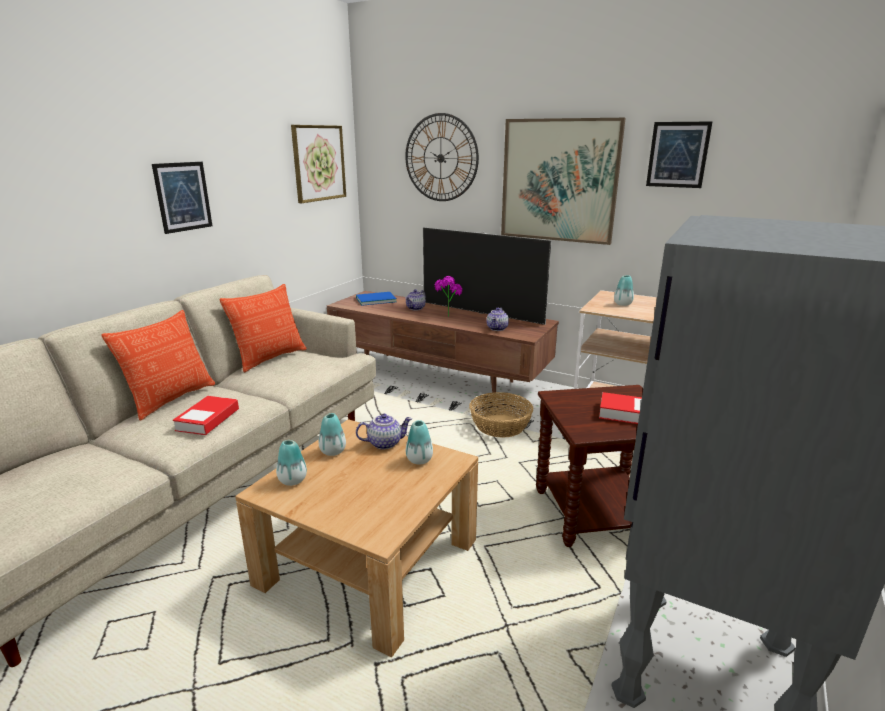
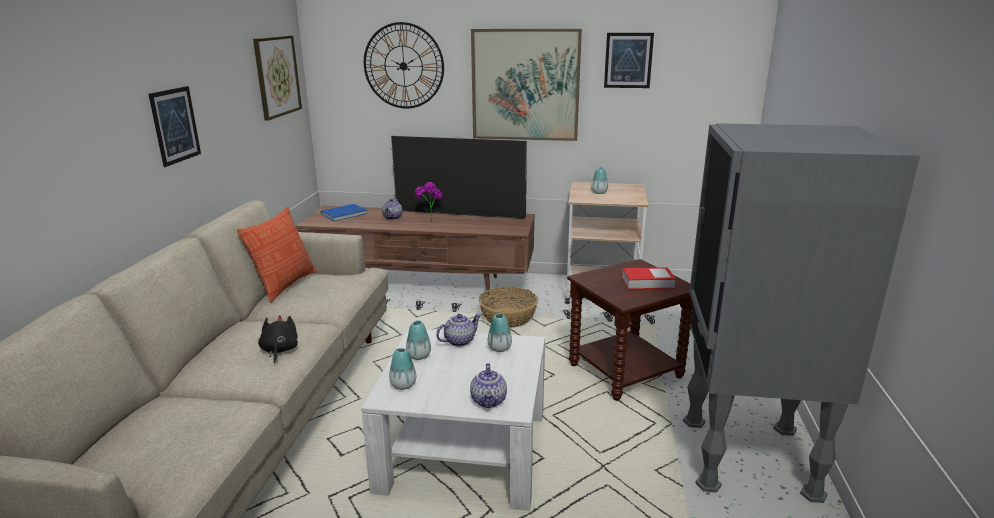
camera: 20 degrees left, 0 degrees up
orange pillow [102,310,215,421] -> none
book [173,396,239,435] -> black plush toy [258,315,298,363]
brown coffee table [235,419,478,657] -> white coffee table [361,328,545,511]
teapot [486,308,509,331] -> teapot moved to [470,363,507,408]

